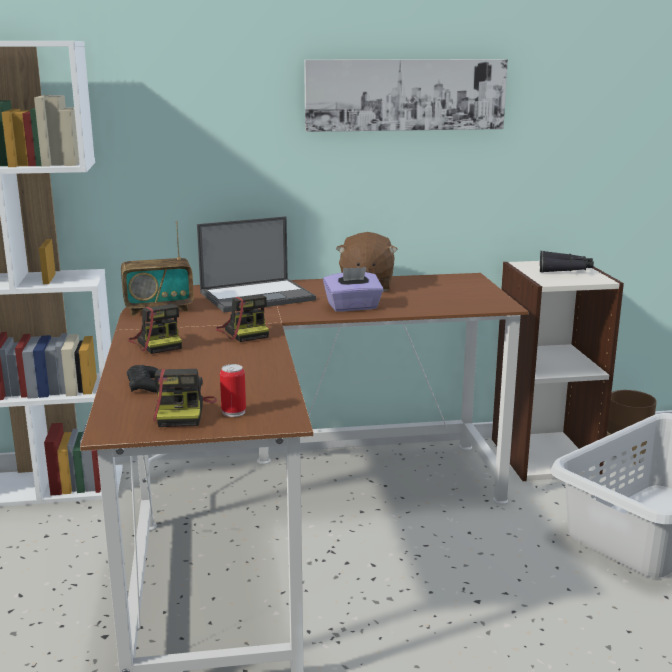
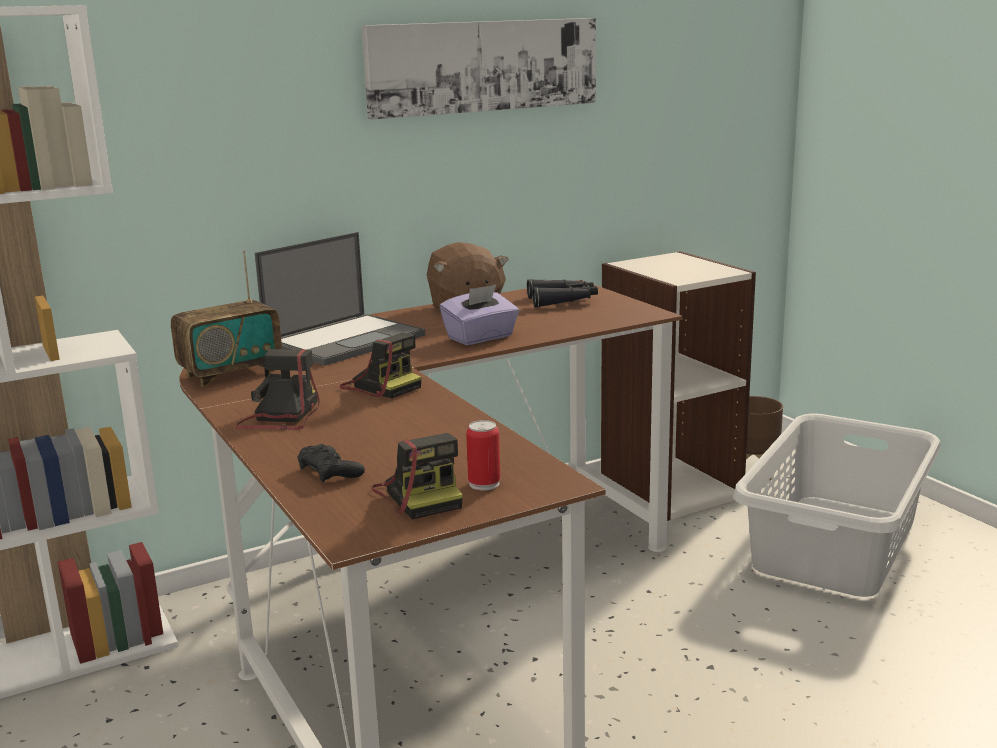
camera: 20 degrees left, 0 degrees up
camera [128,304,182,354] -> camera turned 120 degrees counterclockwise [236,349,320,430]
black binoculars [540,251,594,272] -> black binoculars moved to [527,279,598,308]

